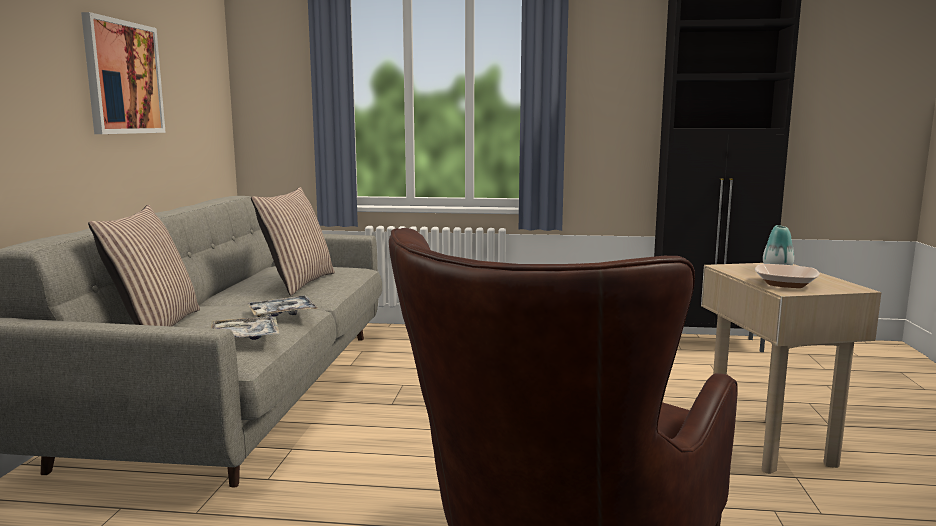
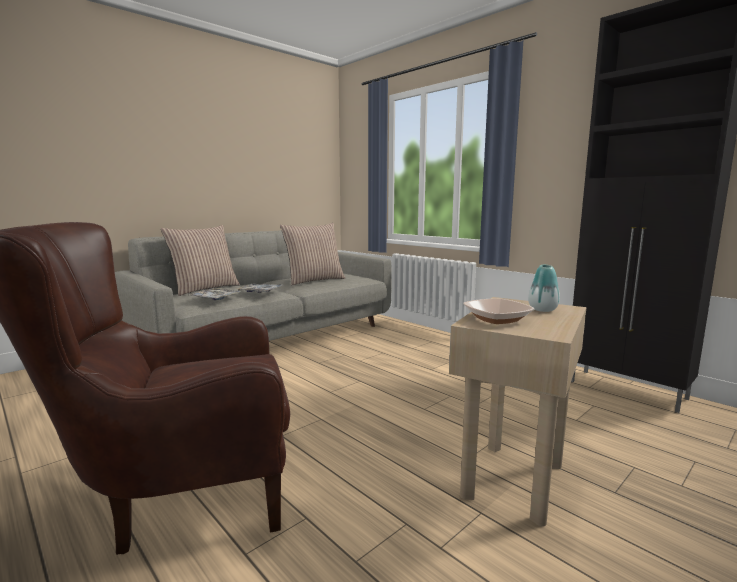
camera: 40 degrees right, 0 degrees up
picture [81,12,166,134] -> none

